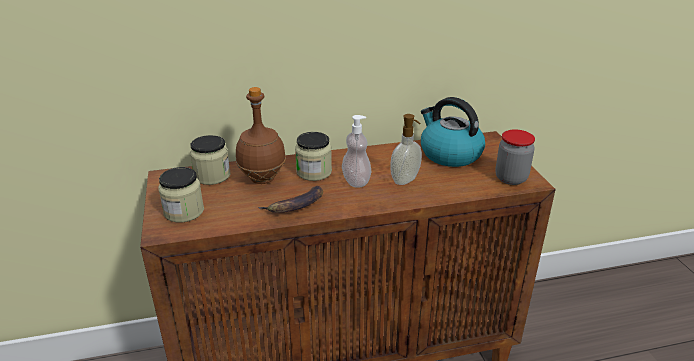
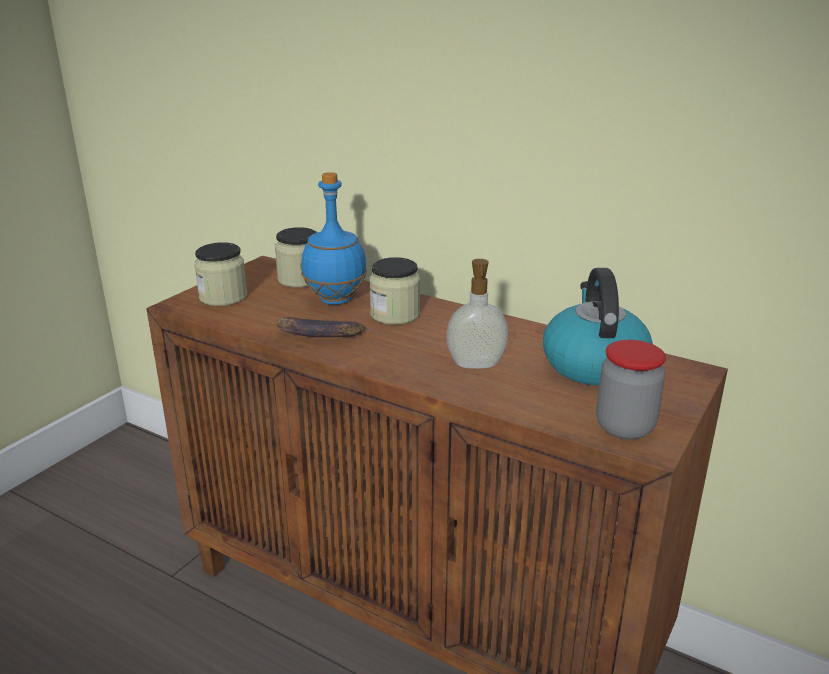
camera: 45 degrees right, 5 degrees down
brown bottle [236,87,286,184] -> blue bottle [301,172,367,305]
soap dispenser [342,115,371,188] -> none

